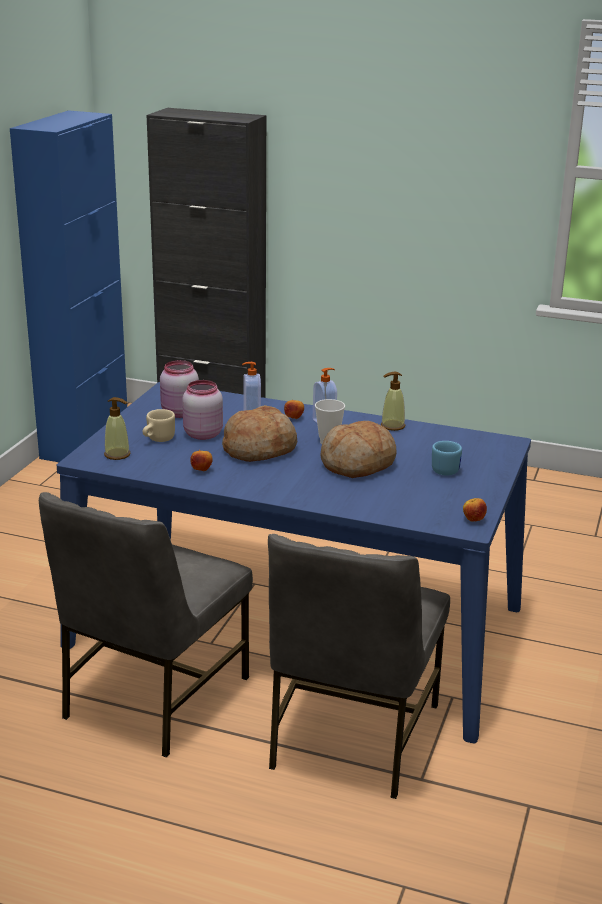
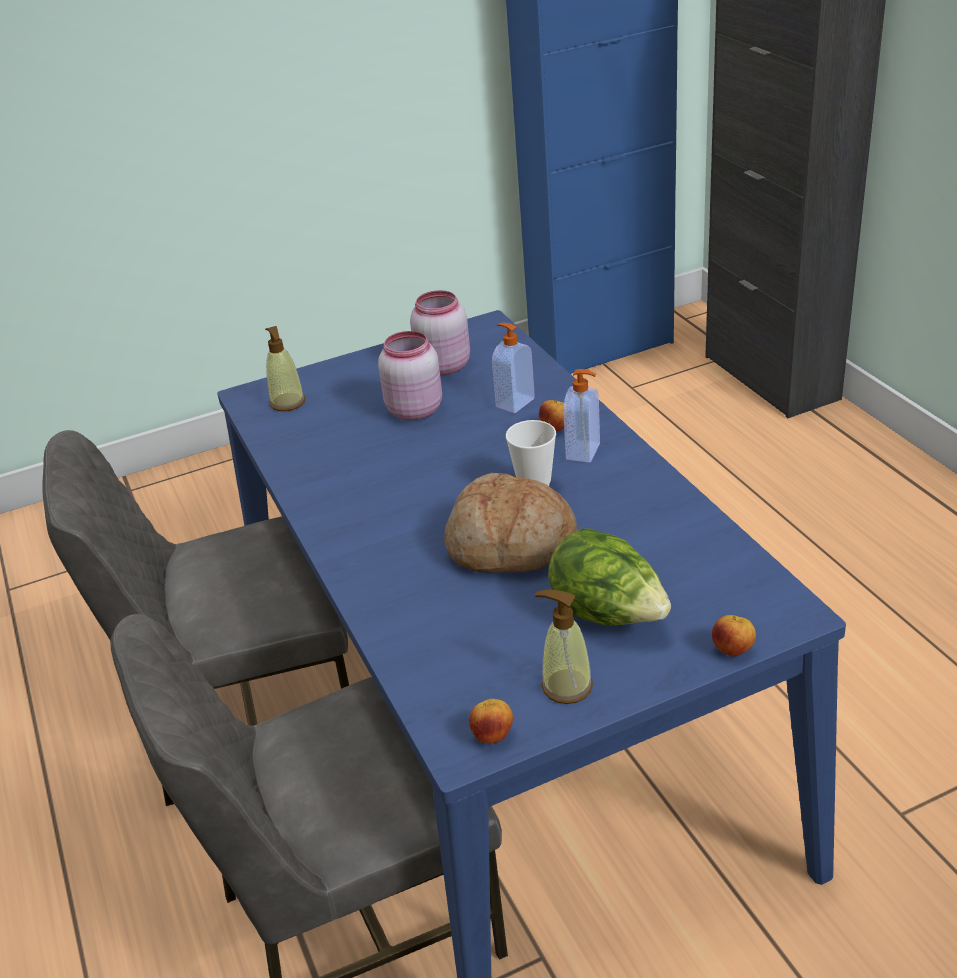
camera: 50 degrees right, 10 degrees up
beige mug [143,409,175,442] -> none
apple [190,450,213,471] -> apple moved to [712,615,756,657]
bread [222,405,297,462] -> none
soap dispenser [381,372,405,431] -> soap dispenser moved to [534,590,593,704]
blue mug [432,441,462,475] -> lettuce [548,529,671,625]

